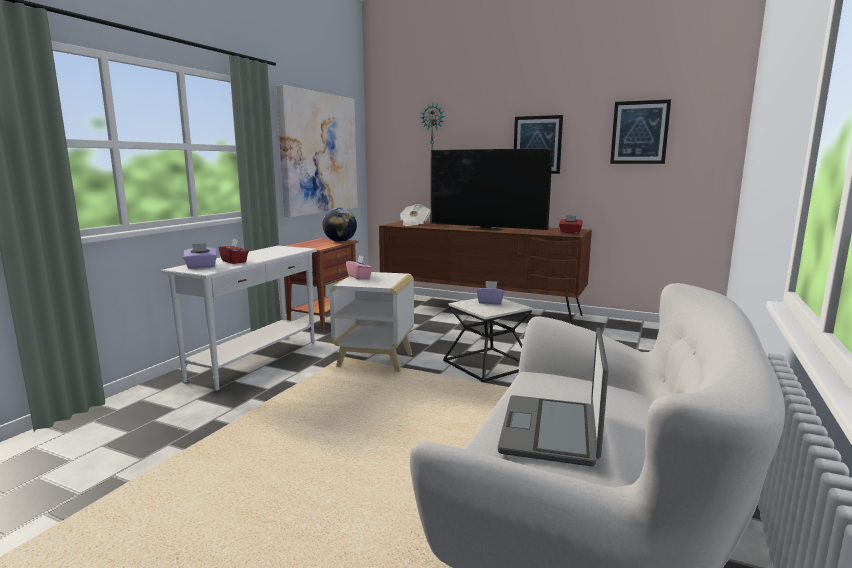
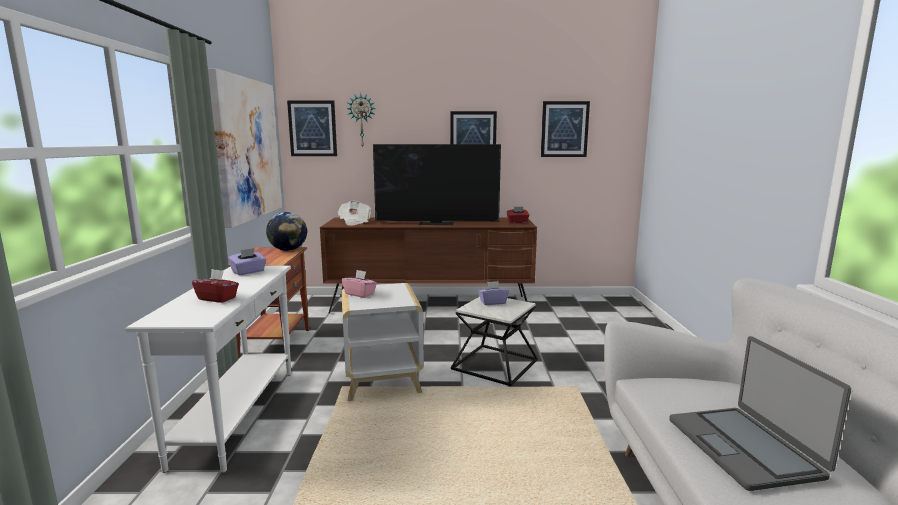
camera: 25 degrees left, 0 degrees up
purple tissue box [184,244,217,268] -> purple tissue box moved to [228,248,266,275]
none -> picture [287,100,337,156]

